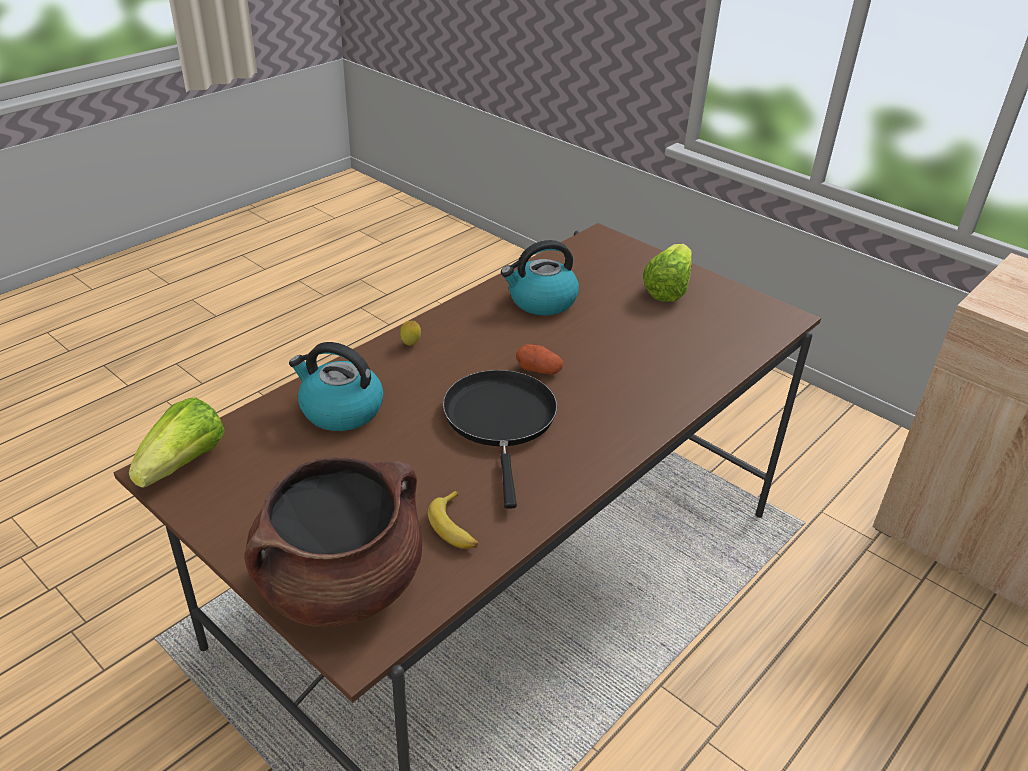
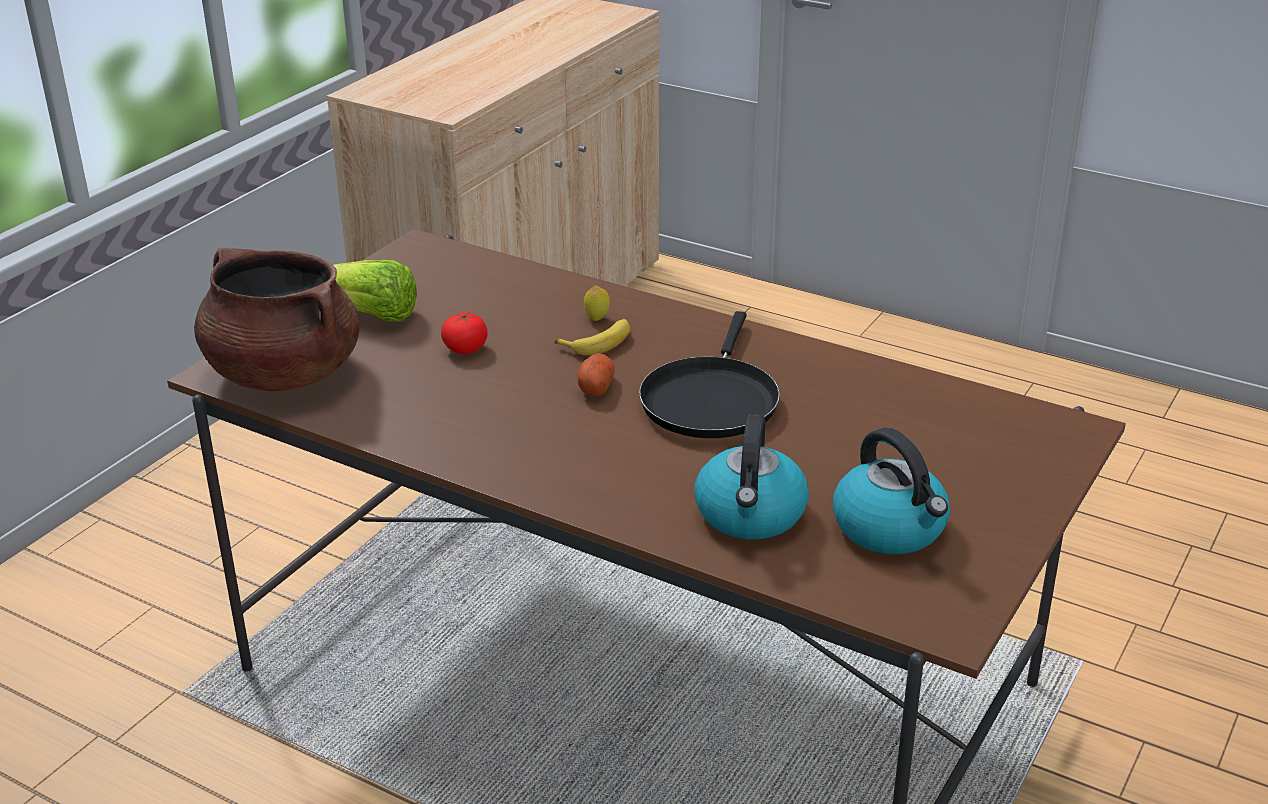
camera: 100 degrees left, 5 degrees down
lettuce [129,397,225,488] -> none
brown cooking pot [244,457,422,627] -> brown cooking pot moved to [194,248,360,391]
lemon [400,321,421,346] -> lemon moved to [584,285,610,321]
banana [428,490,478,549] -> banana moved to [554,319,630,355]
black frying pan [443,370,557,509] -> black frying pan turned 60 degrees counterclockwise [639,311,780,438]
kettle [501,240,579,316] -> kettle moved to [833,428,950,555]
none -> tomato [441,312,488,354]

